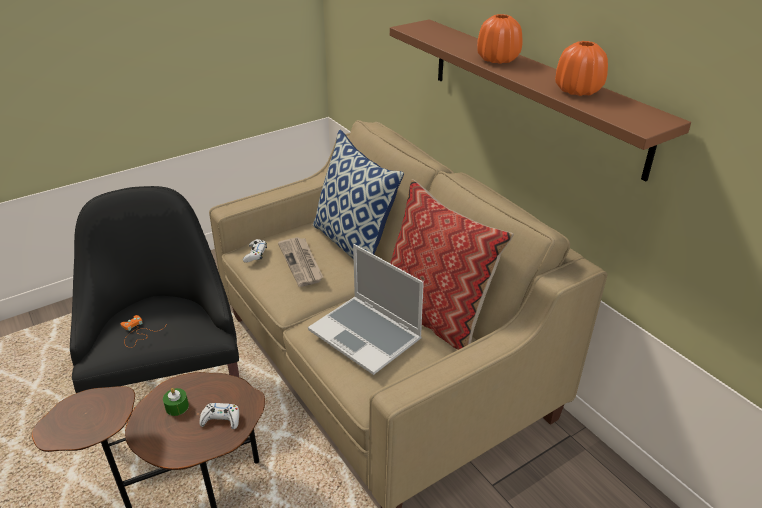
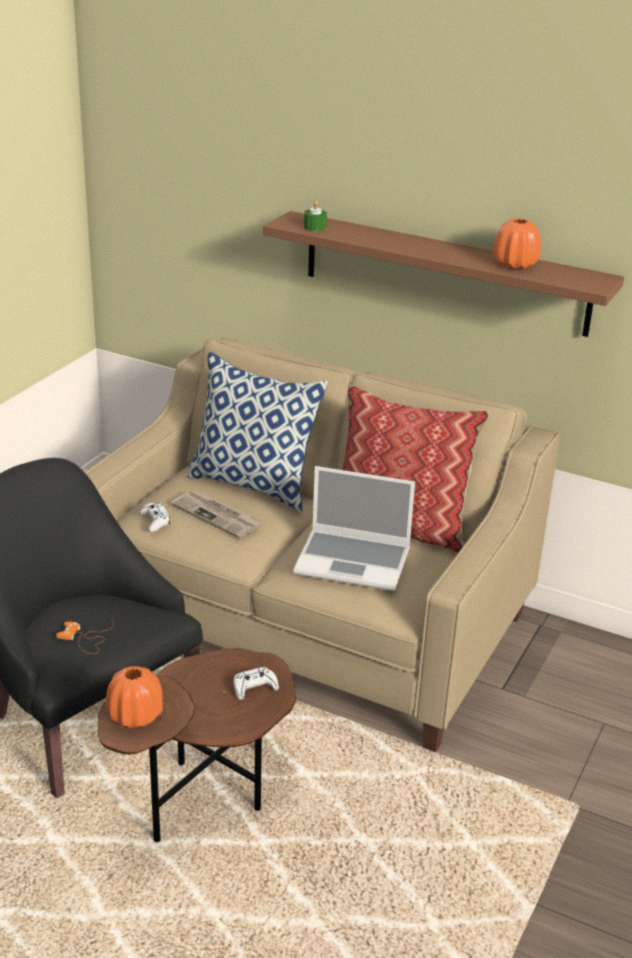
camera: 30 degrees left, 5 degrees down
green candle [163,388,189,416] -> green candle moved to [304,201,327,231]
orange vase [477,14,522,64] -> orange vase moved to [106,666,163,728]

